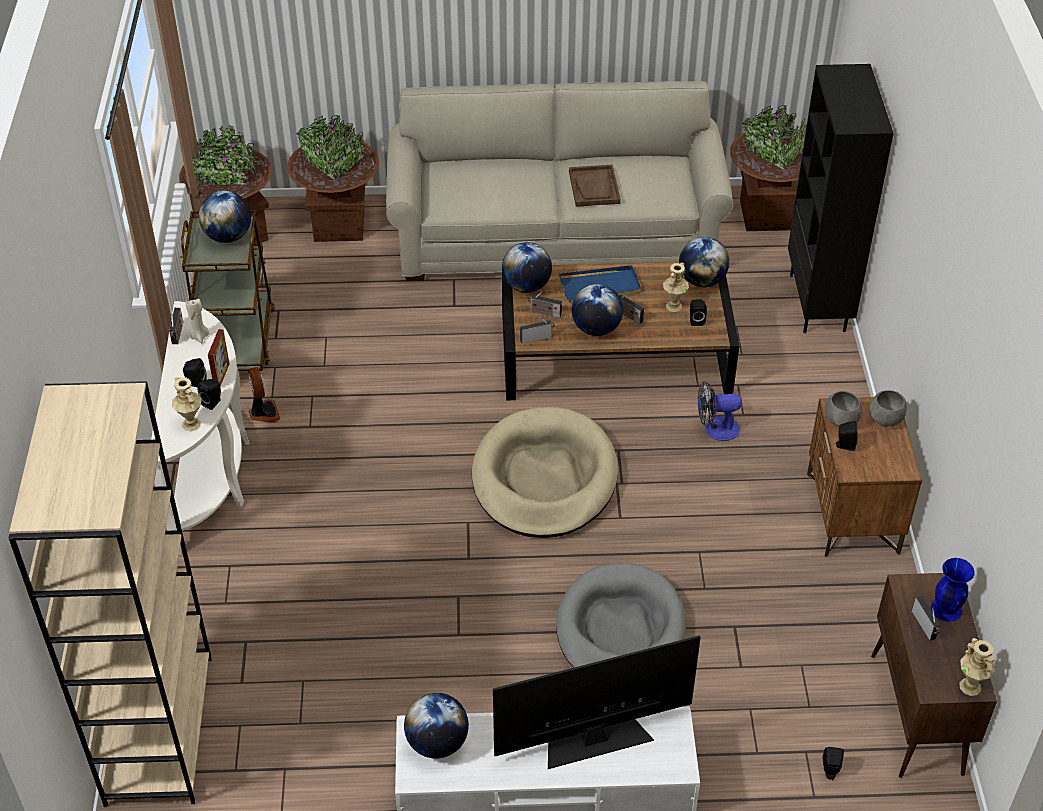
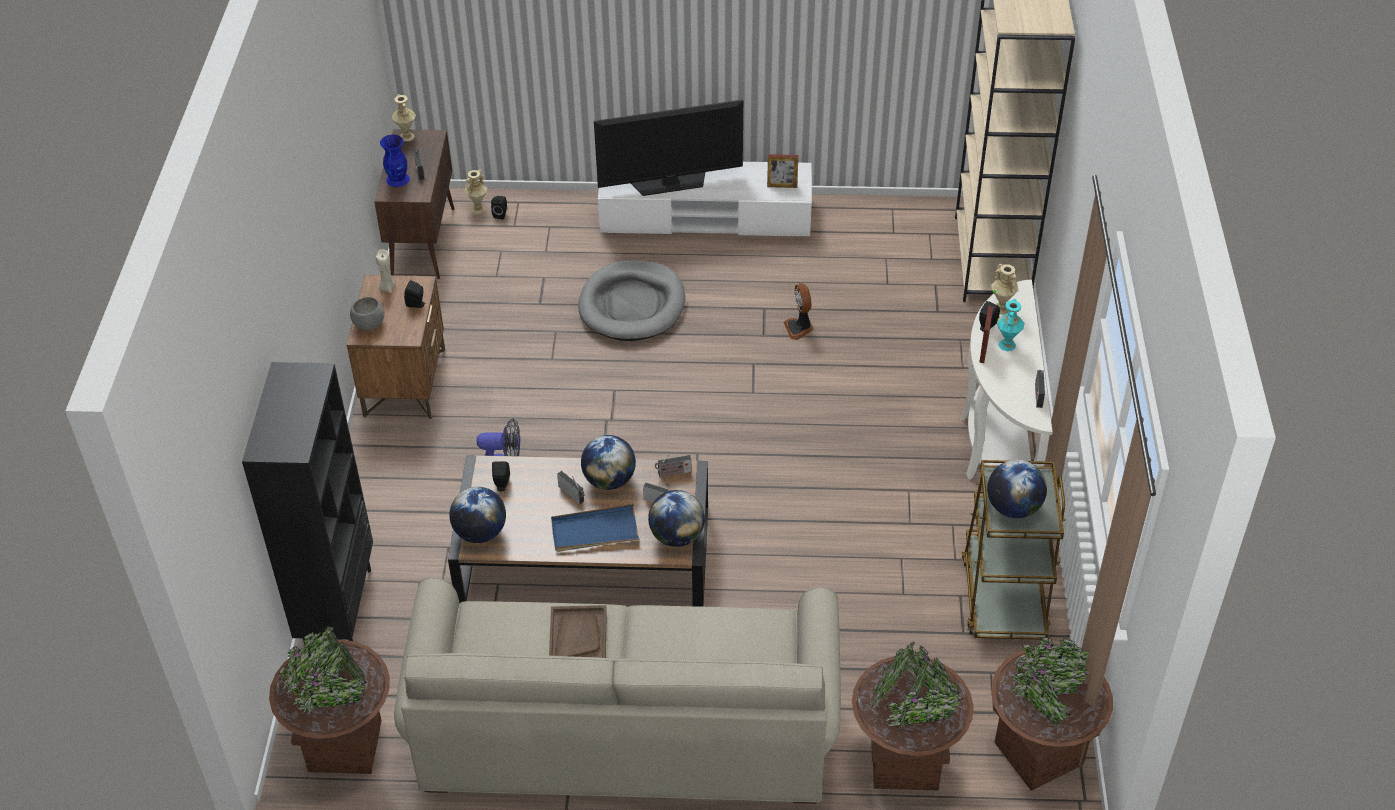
camera: 175 degrees left, 0 degrees up
black speaker [183,358,207,387] -> turquoise vase [997,299,1024,351]
beige candle [185,299,209,344] -> beige candle moved to [376,249,396,293]
fan [248,367,280,423] -> fan moved to [784,283,814,340]
globe [404,693,469,759] -> picture frame [767,154,798,188]
beige dog bed [472,407,618,538] -> none
beige vase [663,262,689,312] -> beige vase moved to [465,170,487,214]
grey bowl [825,391,863,427] -> none

